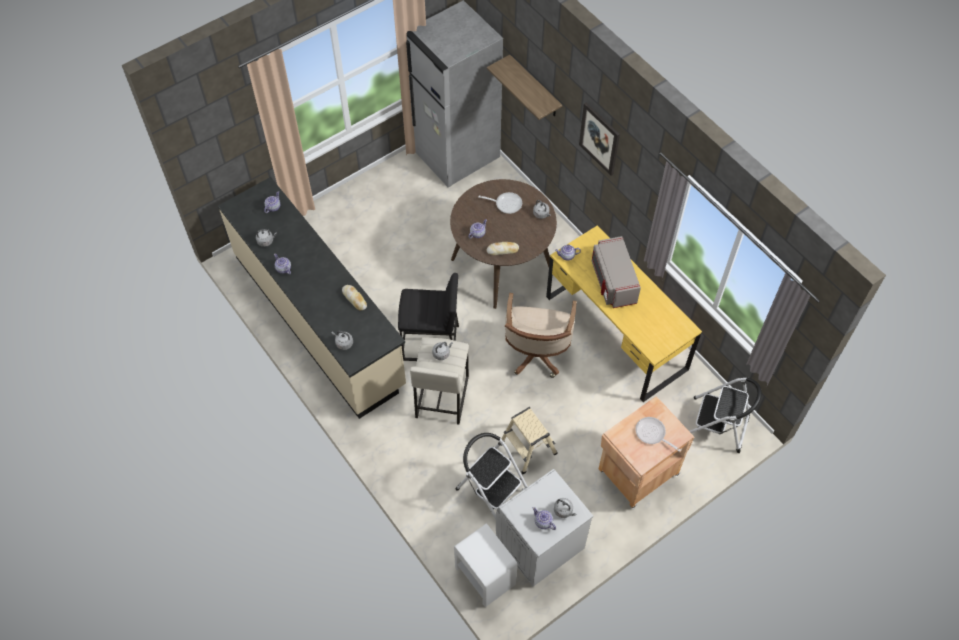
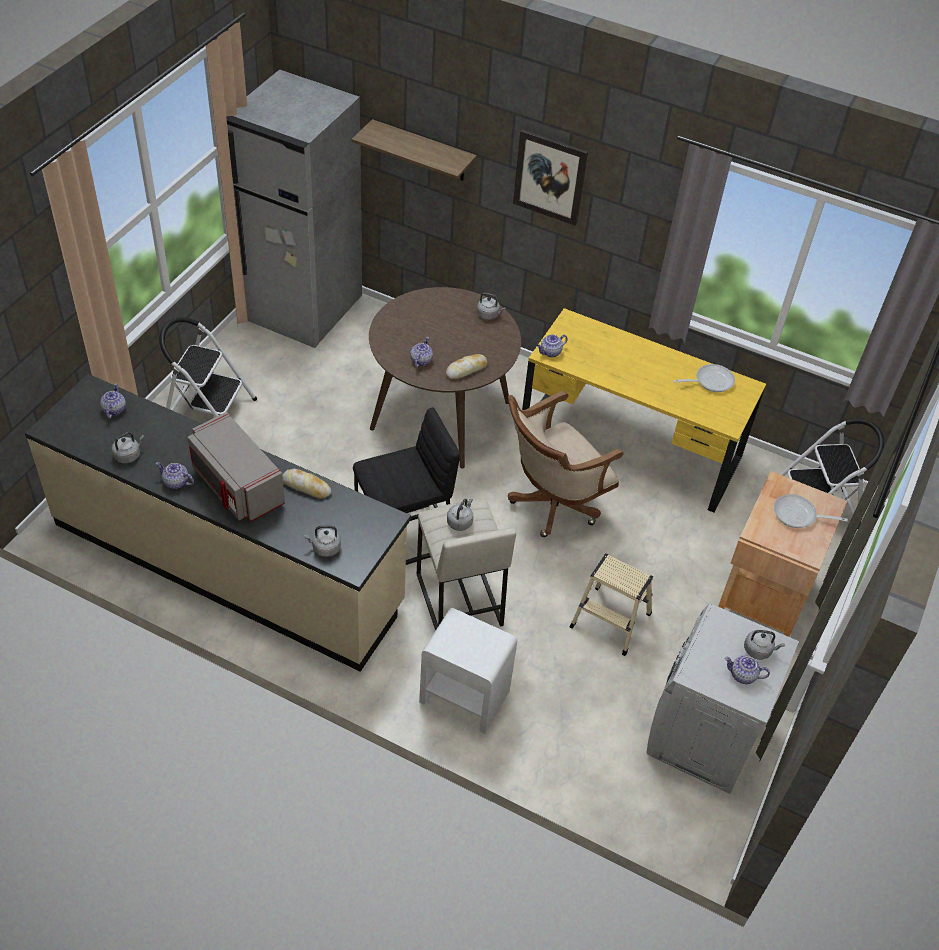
camera: 30 degrees left, 10 degrees down
white nightstand [454,524,518,607] -> white nightstand moved to [419,608,517,734]
step ladder [456,433,528,520] -> step ladder moved to [159,317,257,417]
frying pan [478,192,522,214] -> frying pan moved to [673,364,735,392]
office chair [505,293,577,378] -> office chair turned 75 degrees clockwise [508,391,623,537]
grey microwave [592,236,641,308] -> grey microwave moved to [187,412,285,522]

